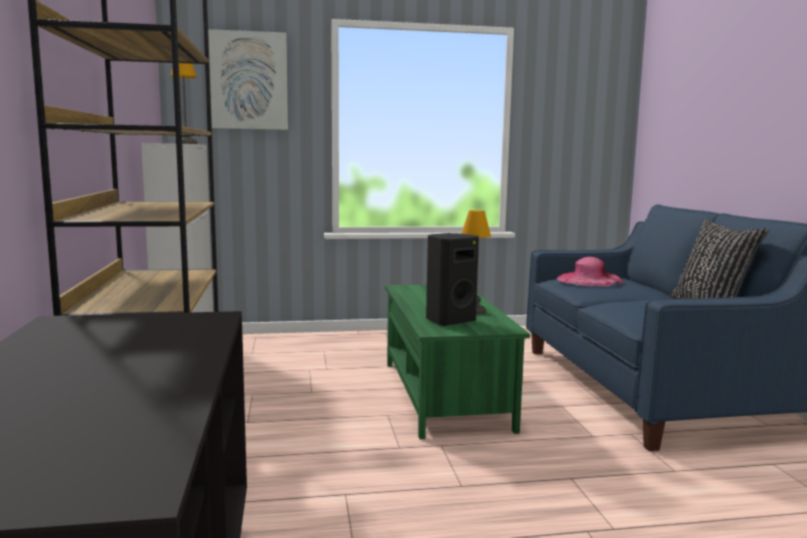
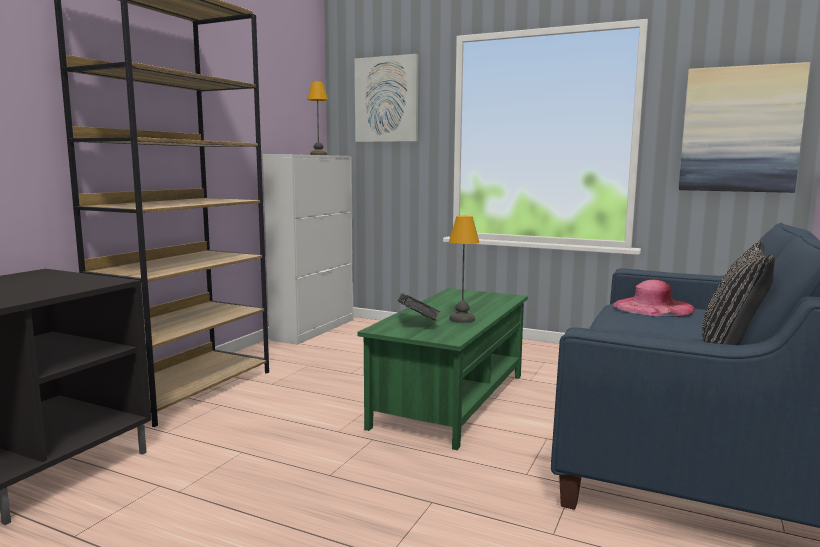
camera: 35 degrees right, 0 degrees up
black speaker [426,233,479,326] -> book [398,293,441,321]
none -> picture [679,62,810,193]

